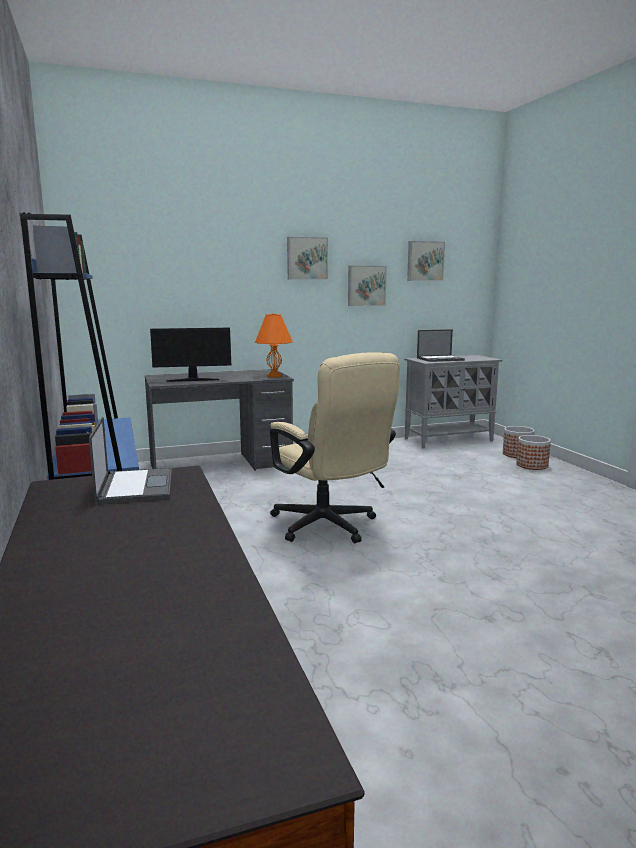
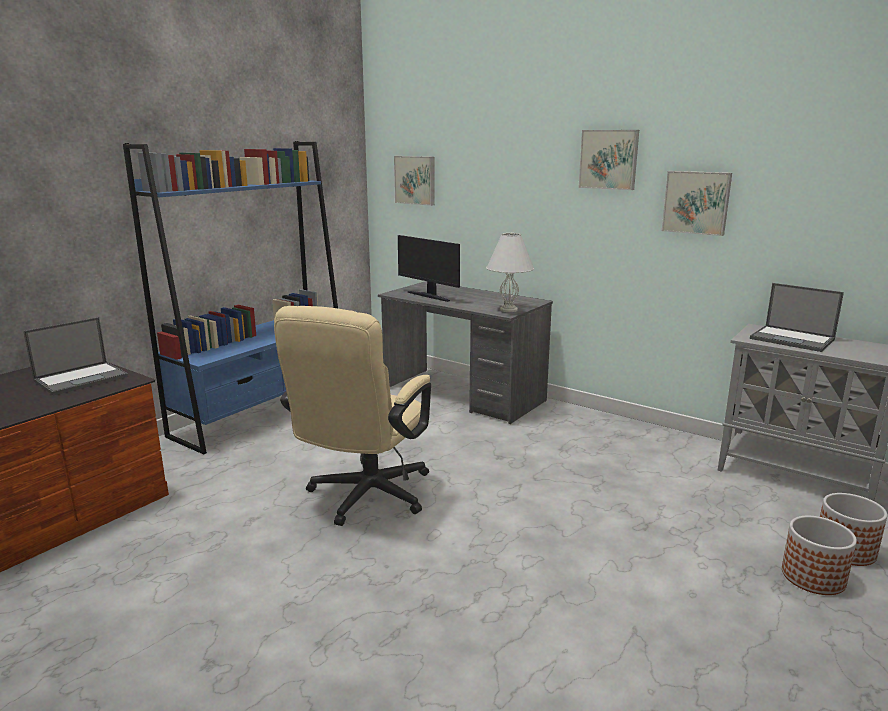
camera: 55 degrees right, 5 degrees up
orange table lamp [255,313,293,377] -> white table lamp [486,232,534,312]
picture [407,241,445,281] -> picture moved to [394,156,435,206]

